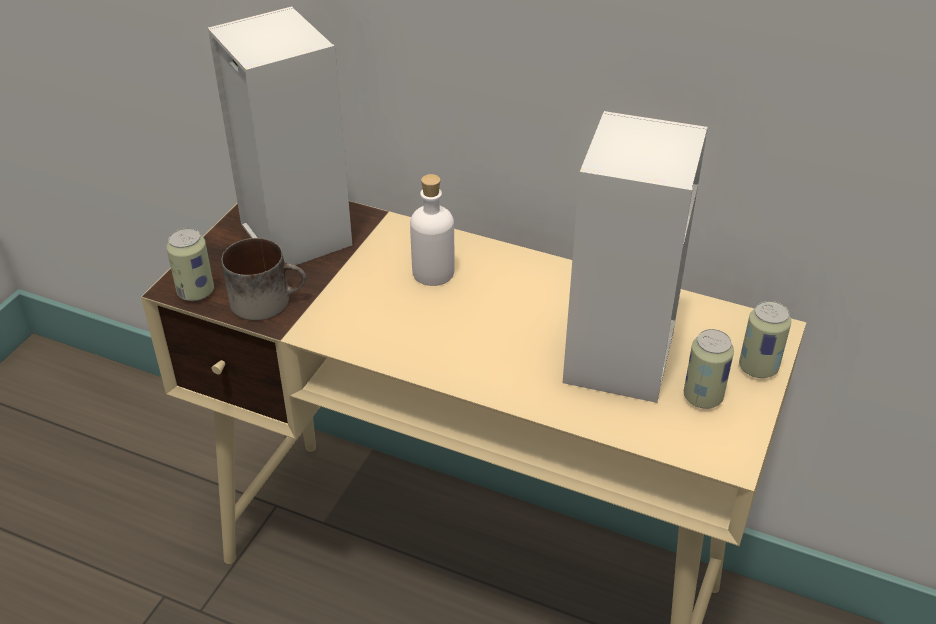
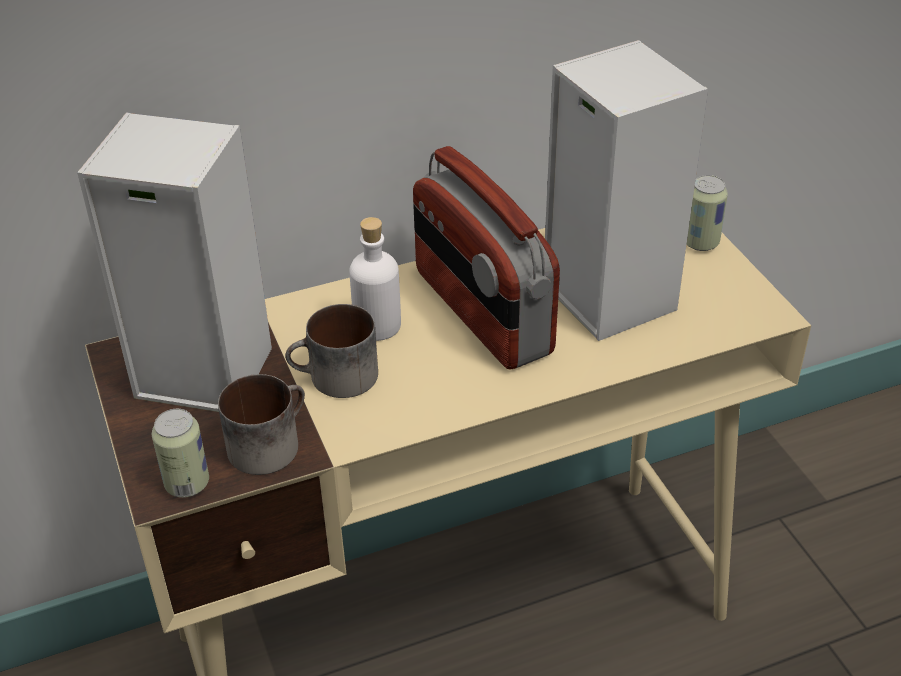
camera: 45 degrees left, 0 degrees up
can [684,329,734,409] -> none
none -> mug [285,304,378,398]
none -> radio [413,146,560,369]

